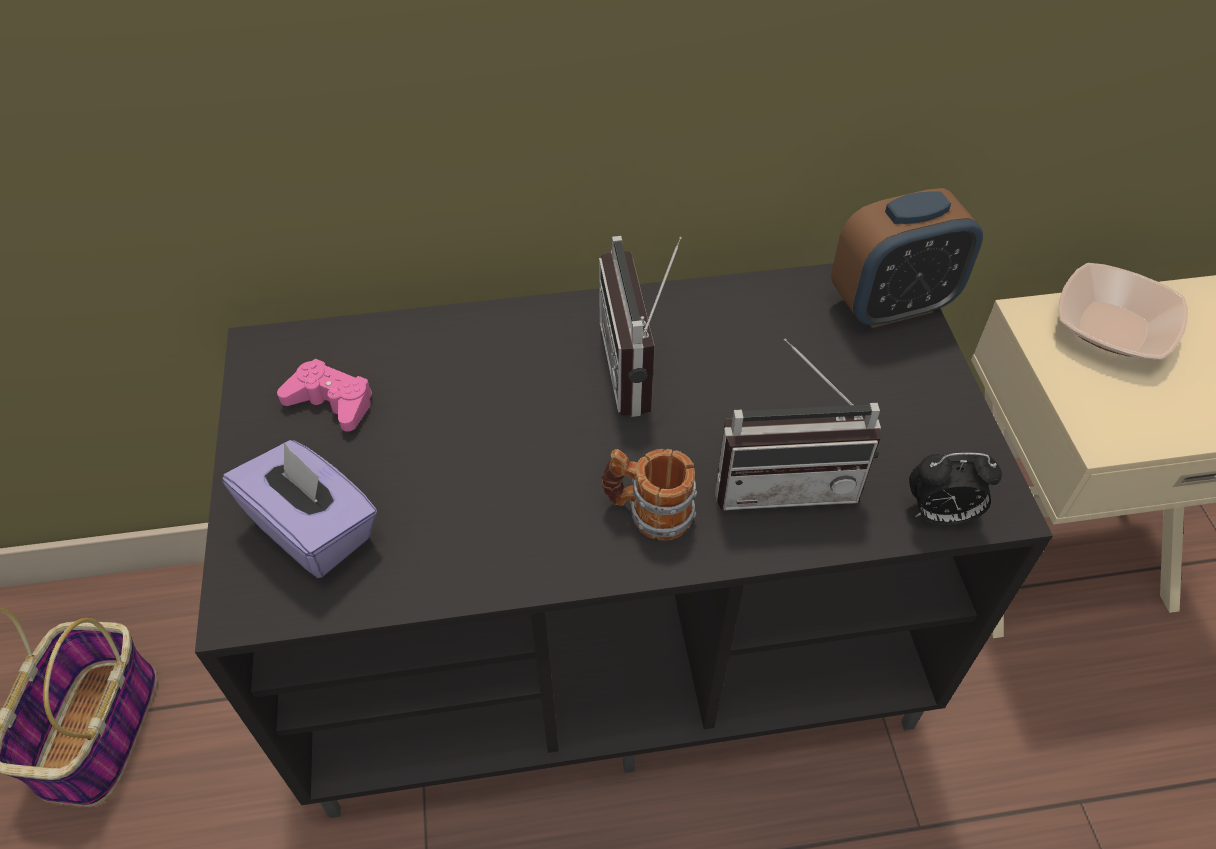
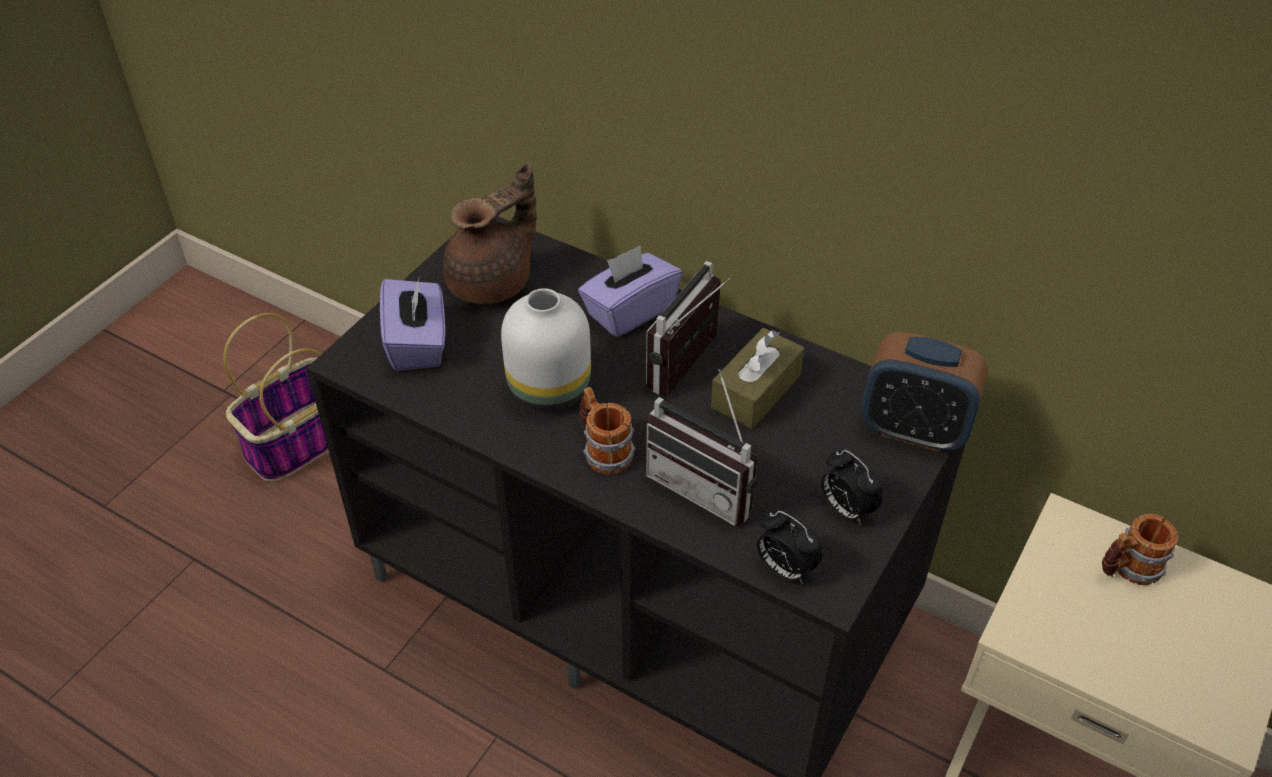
camera: 40 degrees right, 5 degrees down
pink game controller [277,359,372,432] -> brown teapot [443,162,537,304]
bowl [1058,263,1188,360] -> mug [1102,514,1179,585]
none -> white vase [501,288,591,411]
none -> purple tissue box [578,245,682,337]
none -> brown tissue box [711,328,804,429]
none -> alarm clock [821,450,883,525]

